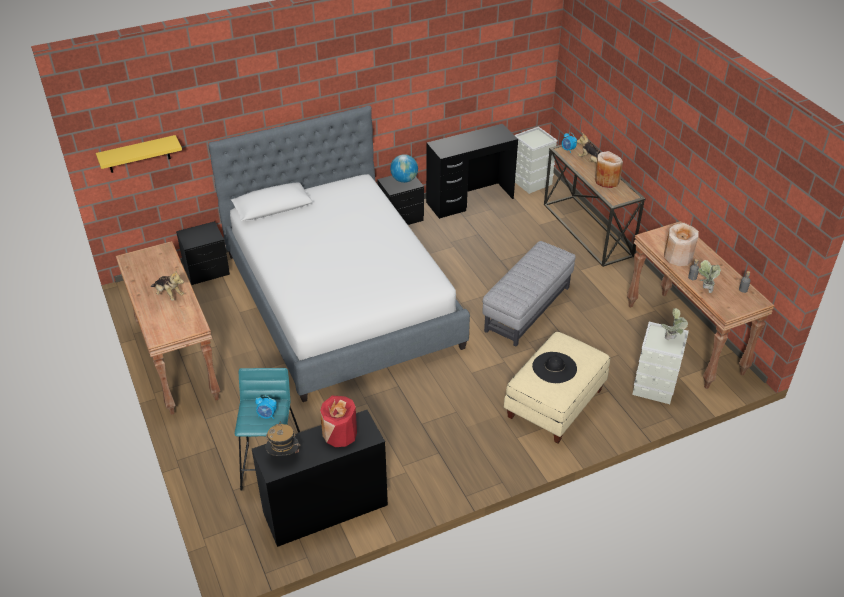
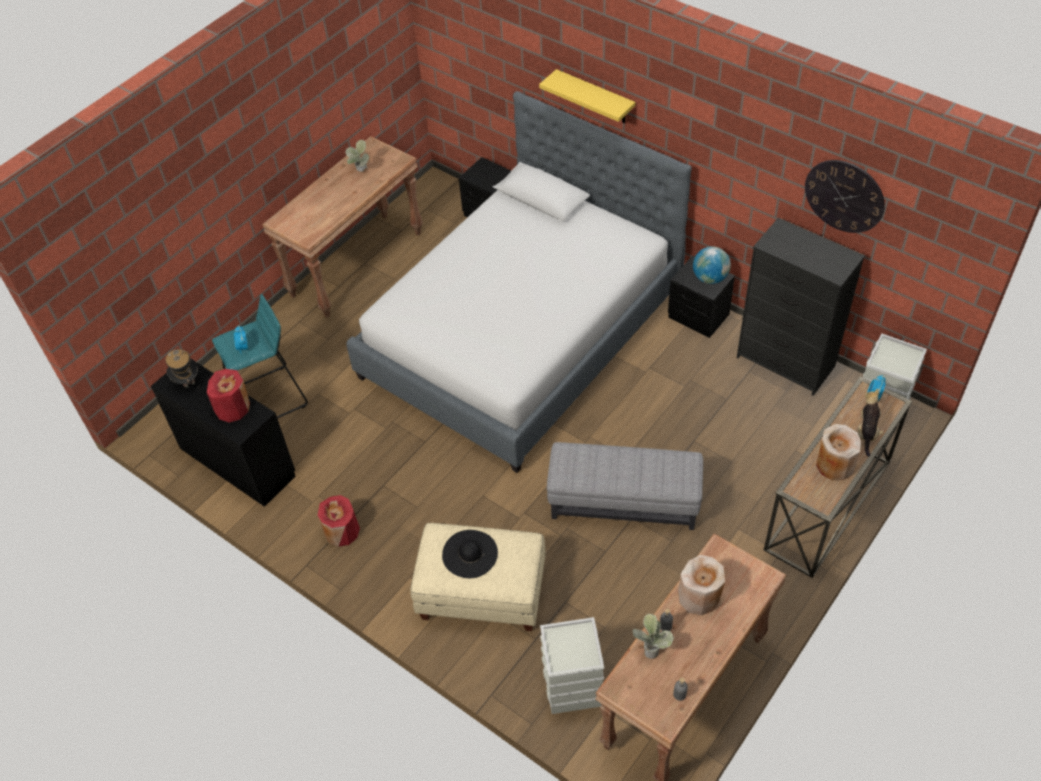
camera: 65 degrees right, 10 degrees up
yellow shelf [96,135,182,173] -> yellow shelf moved to [539,69,635,123]
plush toy [151,270,184,301] -> none
black desk [426,124,518,219] -> black dresser [737,217,865,396]
potted plant [661,308,688,340] -> potted plant moved to [346,140,369,172]
none -> red vase [318,495,360,547]
none -> wall clock [805,160,885,233]

